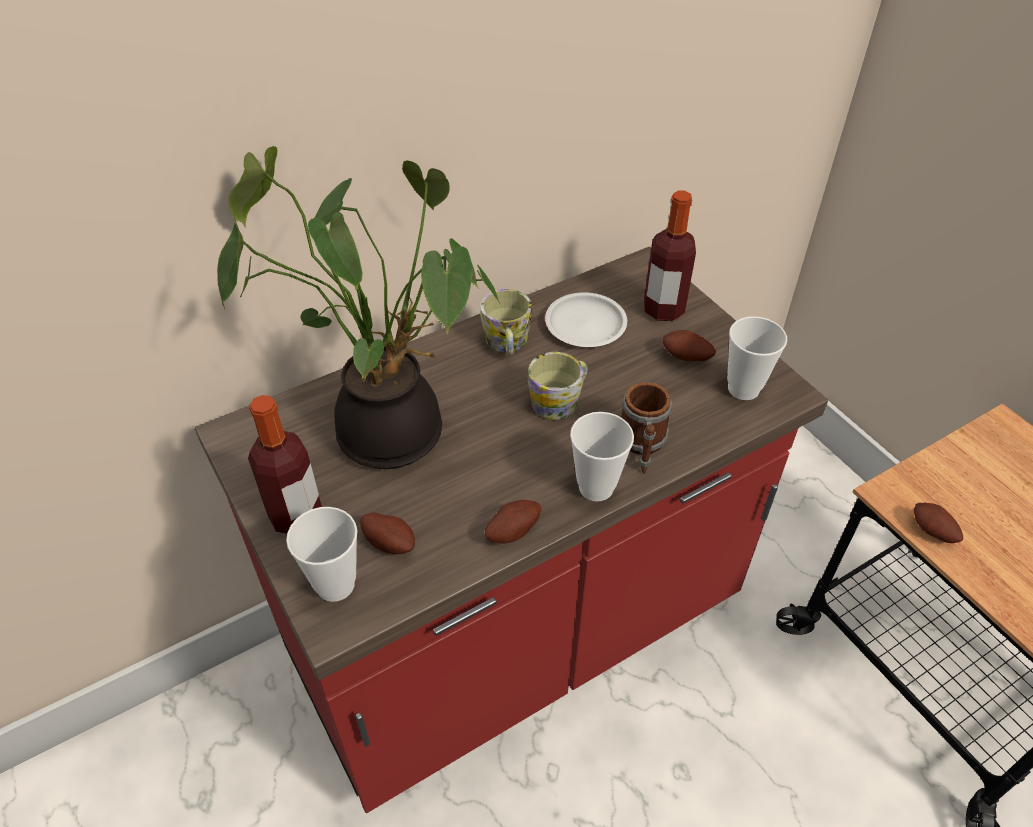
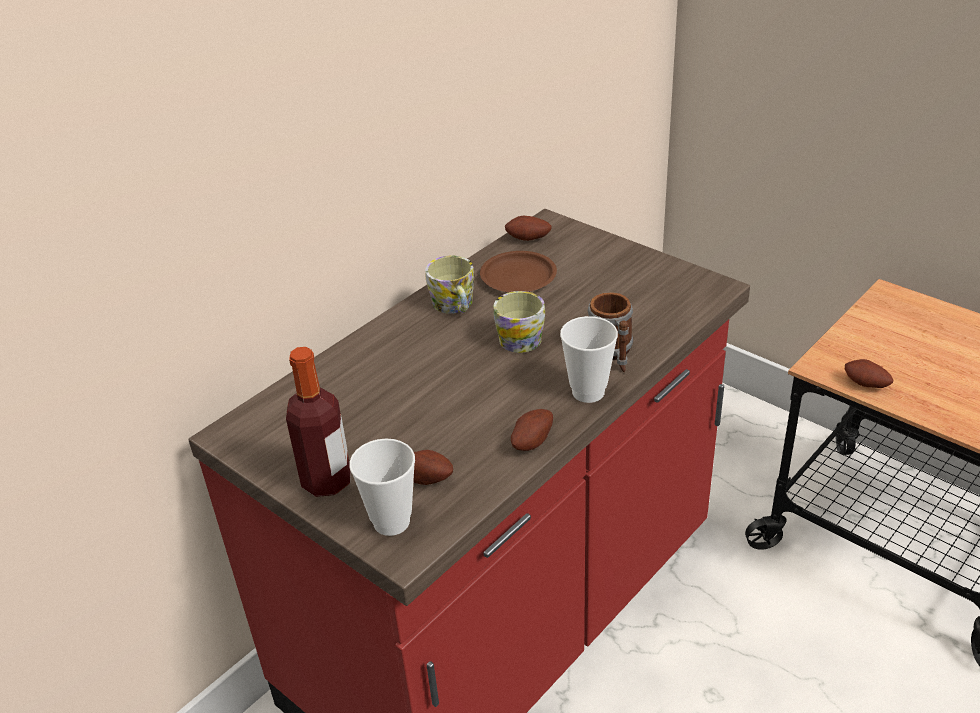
camera: 15 degrees left, 10 degrees down
potted plant [217,146,501,469] -> none
white plate [545,292,627,347] -> brown plate [480,251,557,292]
bottle [644,190,696,321] -> none
potato [662,330,716,361] -> potato moved to [505,216,552,241]
cup [727,316,787,400] -> none

